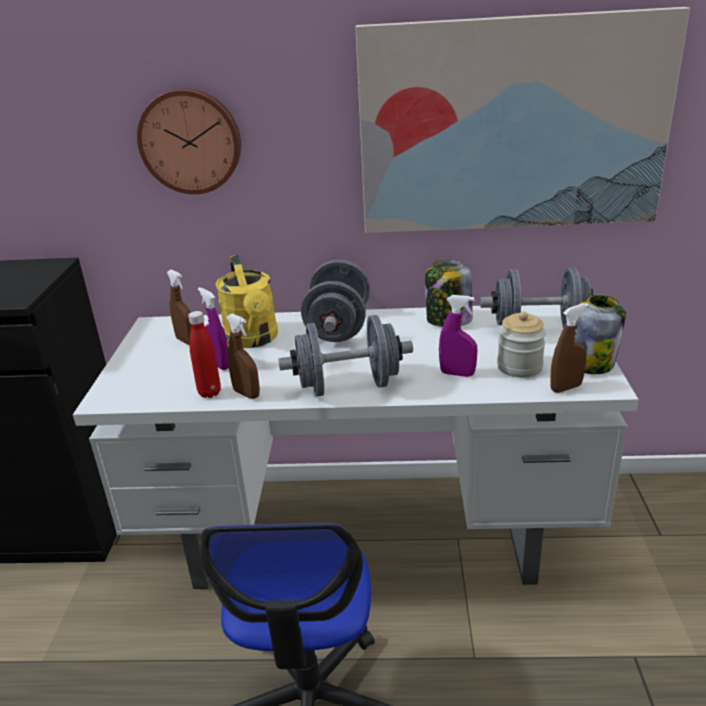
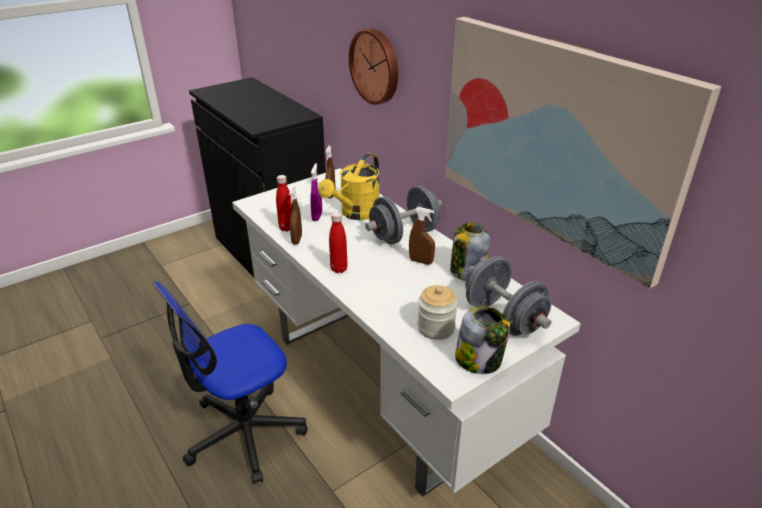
camera: 50 degrees right, 5 degrees up
grey dumbbell [278,315,413,396] -> red bottle [329,212,348,273]
purple spray bottle [439,295,478,377] -> none
brown spray bottle [550,303,589,393] -> brown spray bottle moved to [409,207,435,265]

